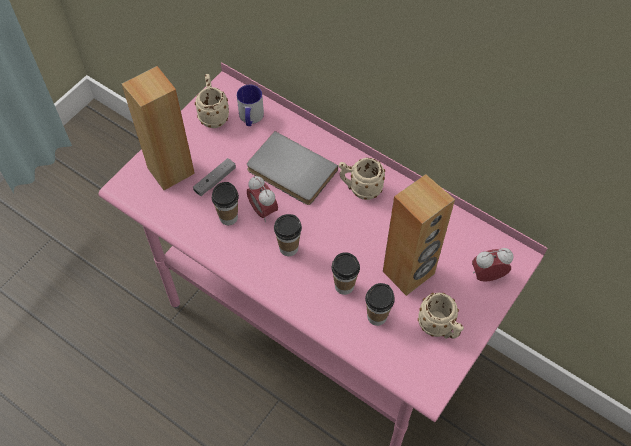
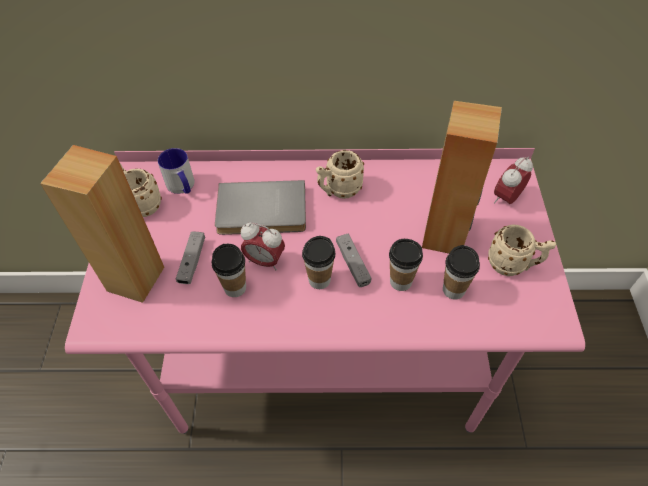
camera: 35 degrees left, 5 degrees down
none -> grey game controller [336,234,371,287]

